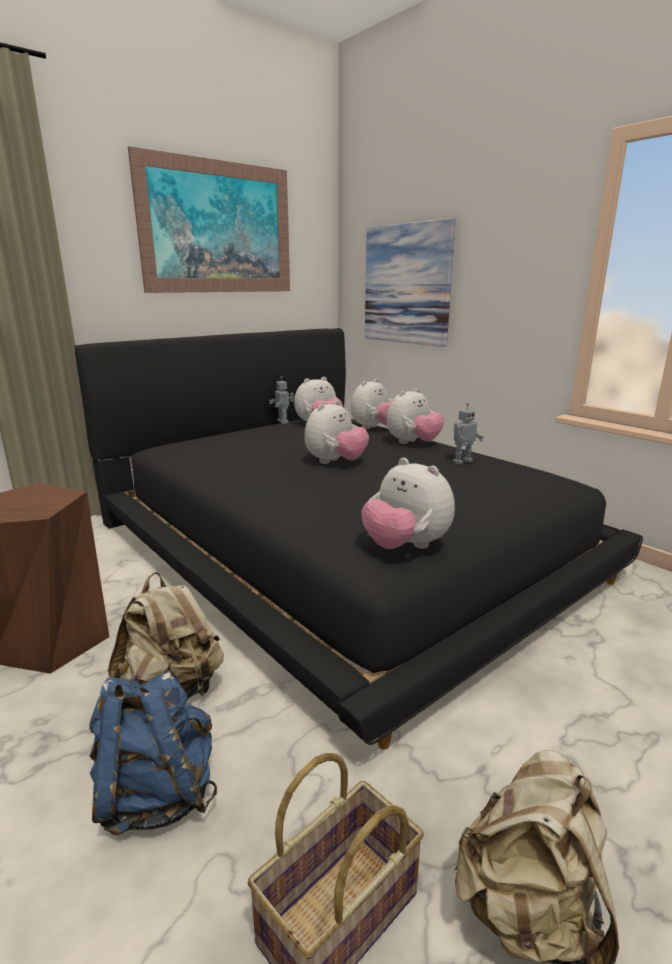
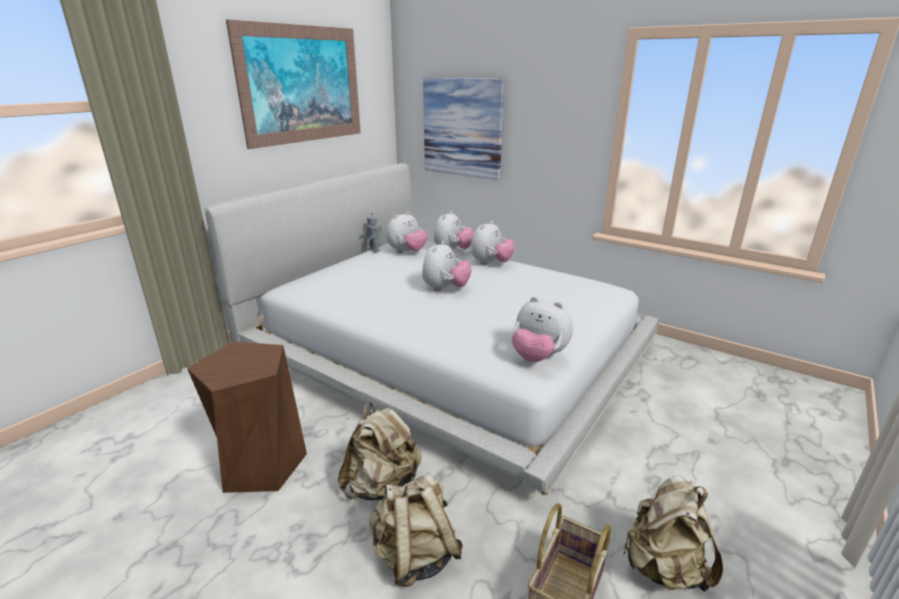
camera: 15 degrees left, 5 degrees up
black bed [74,328,643,750] -> white bed [205,163,659,495]
blue backpack [89,670,217,835] -> beige backpack [369,472,463,587]
toy robot [453,403,484,465] -> none

